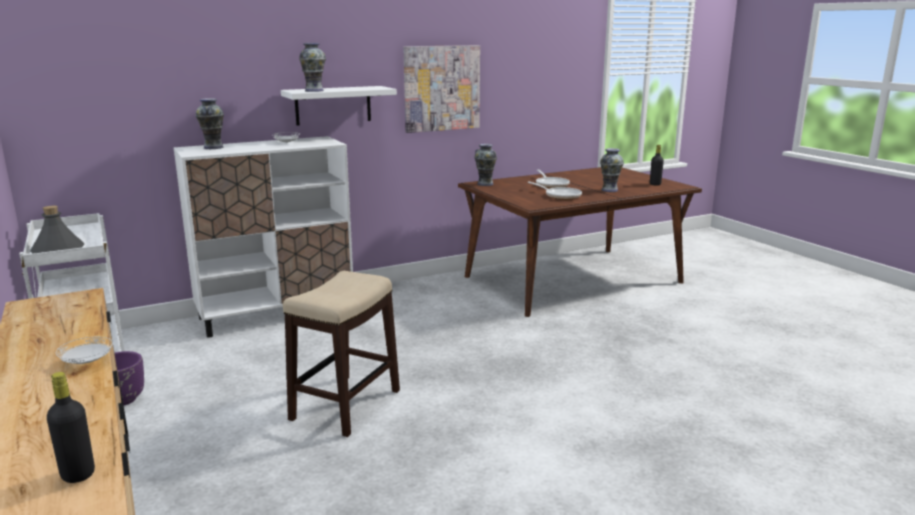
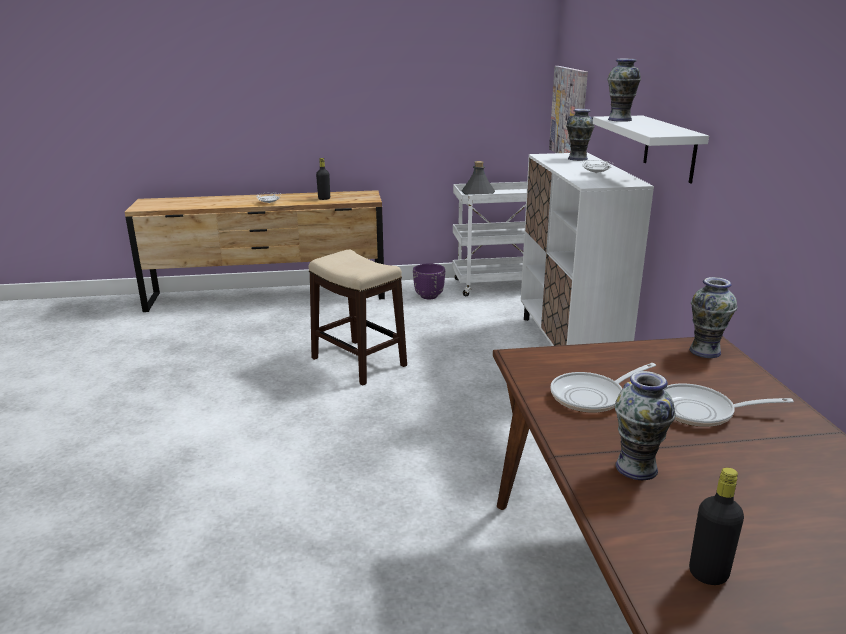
camera: 110 degrees right, 5 degrees up
black bottle [47,372,95,483] -> black bottle moved to [316,158,330,200]
picture [403,45,480,133] -> picture moved to [549,66,588,153]

